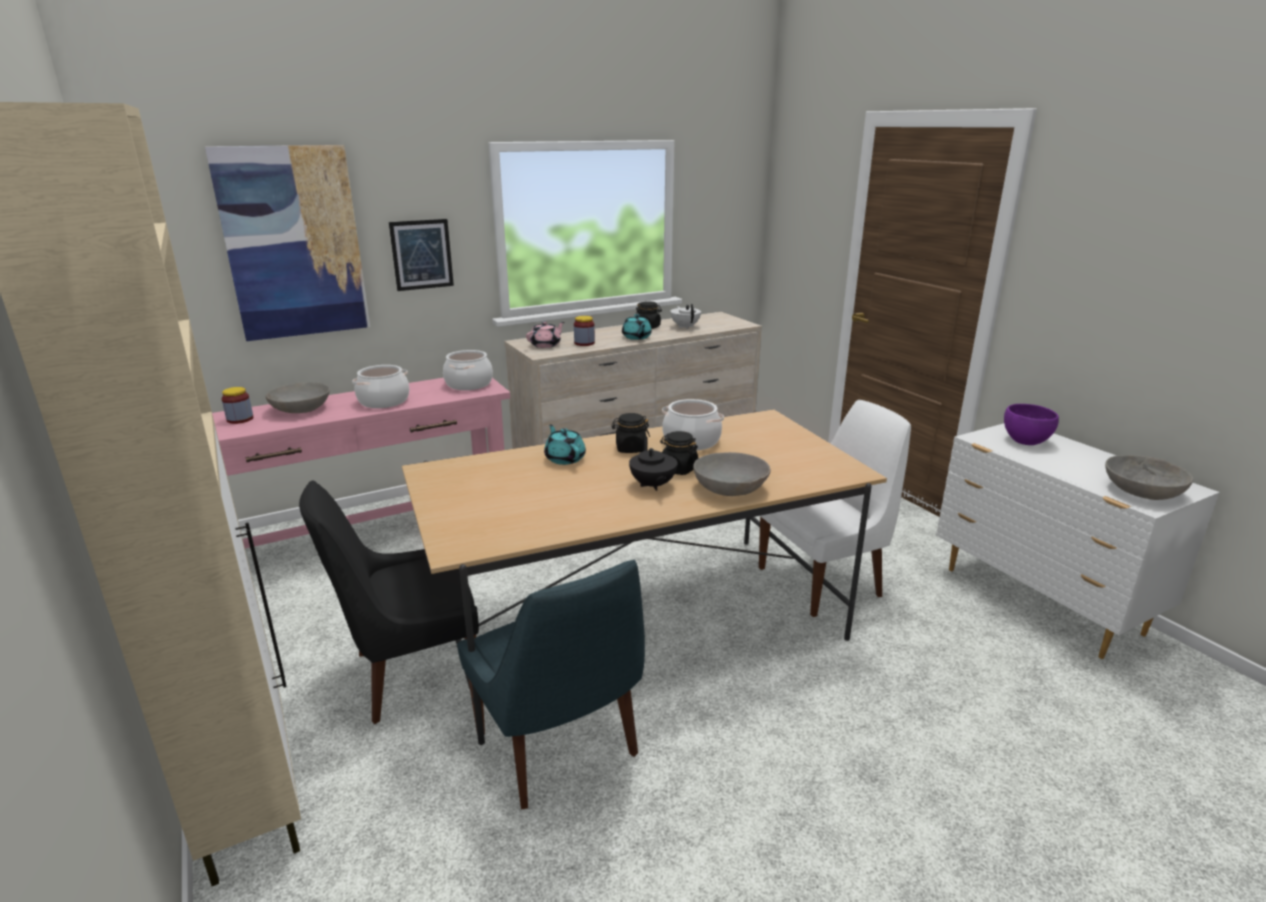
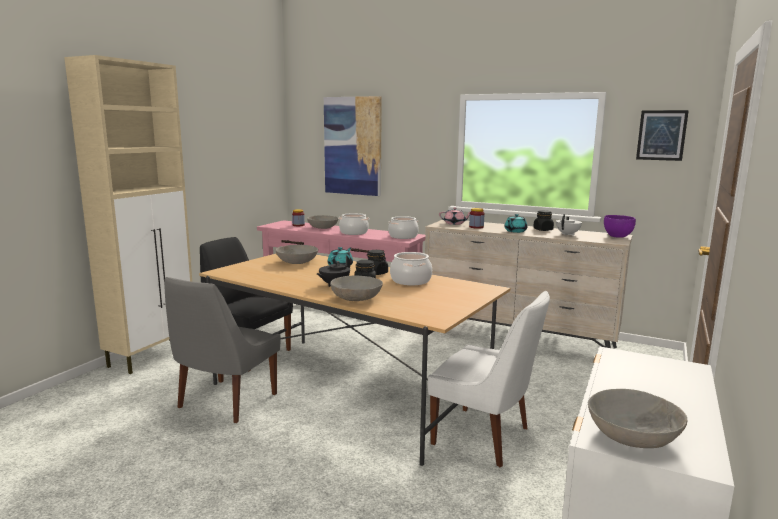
camera: 55 degrees right, 10 degrees down
picture [389,219,454,291] -> picture moved to [636,110,689,161]
blue chair [457,560,645,810] -> grey chair [164,277,281,423]
purple bowl [1004,404,1059,445] -> purple bowl moved to [604,215,636,238]
none -> grey bowl [276,245,318,264]

